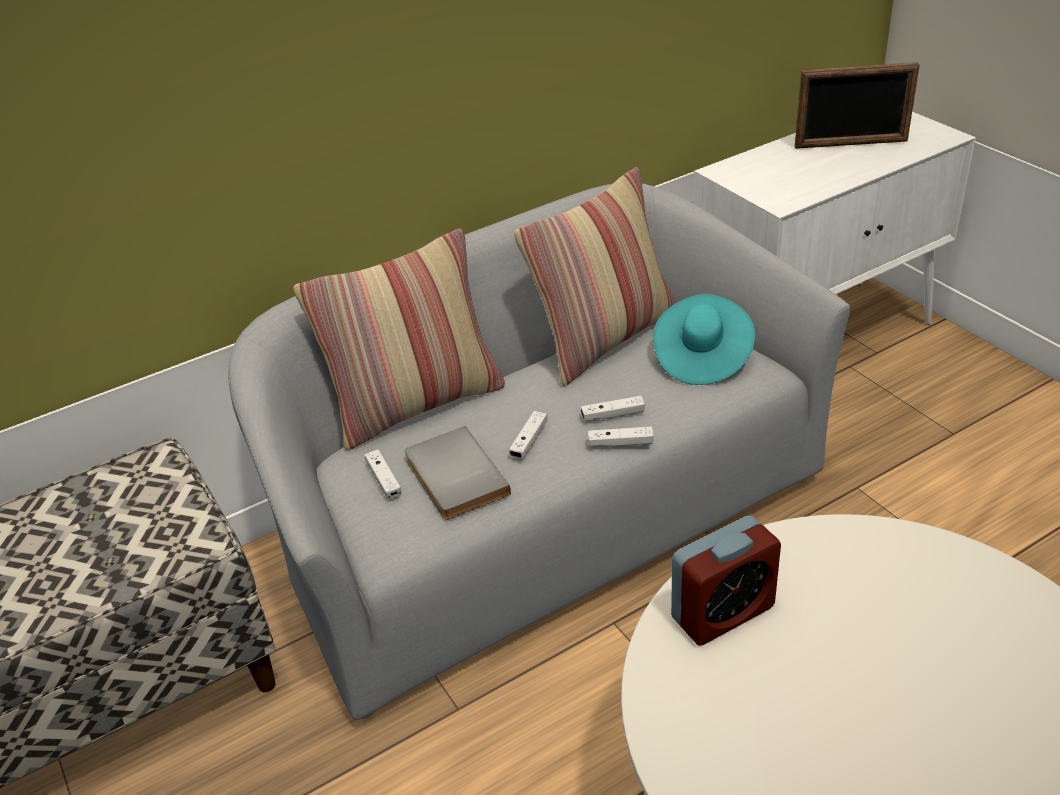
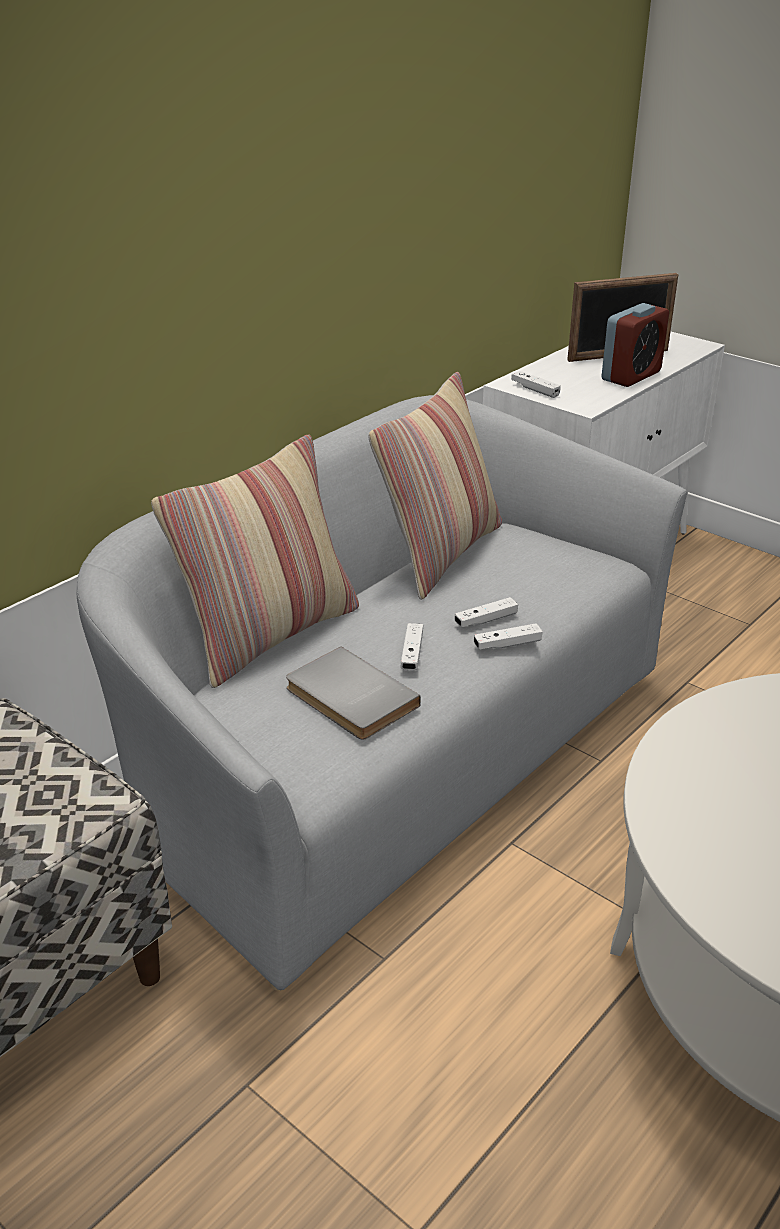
camera: 20 degrees left, 5 degrees down
white game controller [365,450,402,500] -> white game controller moved to [511,371,561,398]
turquoise hat [653,294,755,385] -> none
alarm clock [671,515,781,646] -> alarm clock moved to [602,303,669,387]

